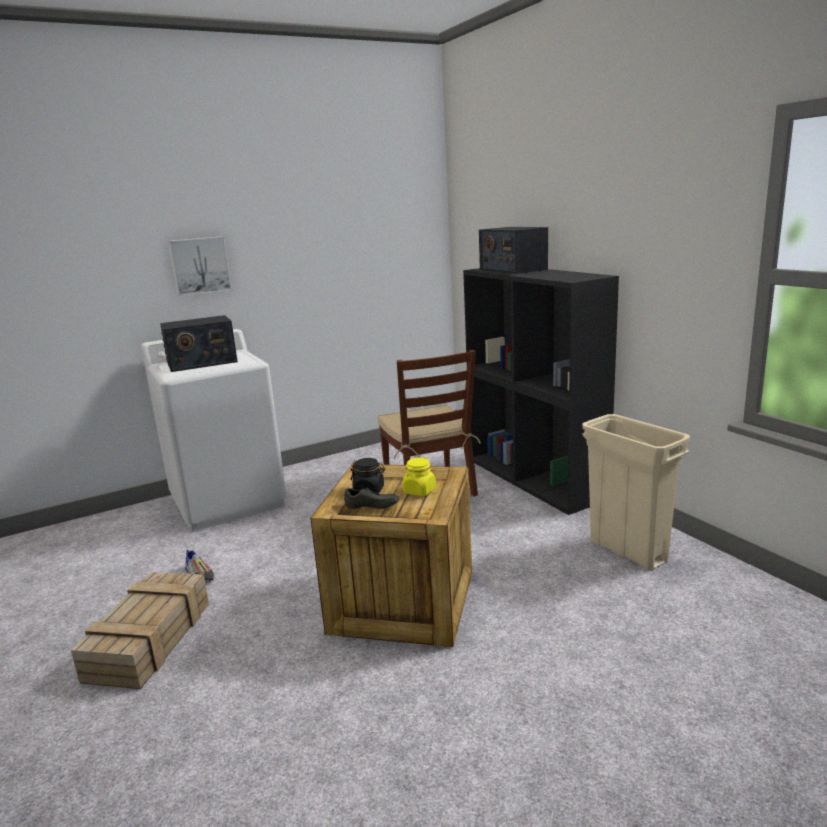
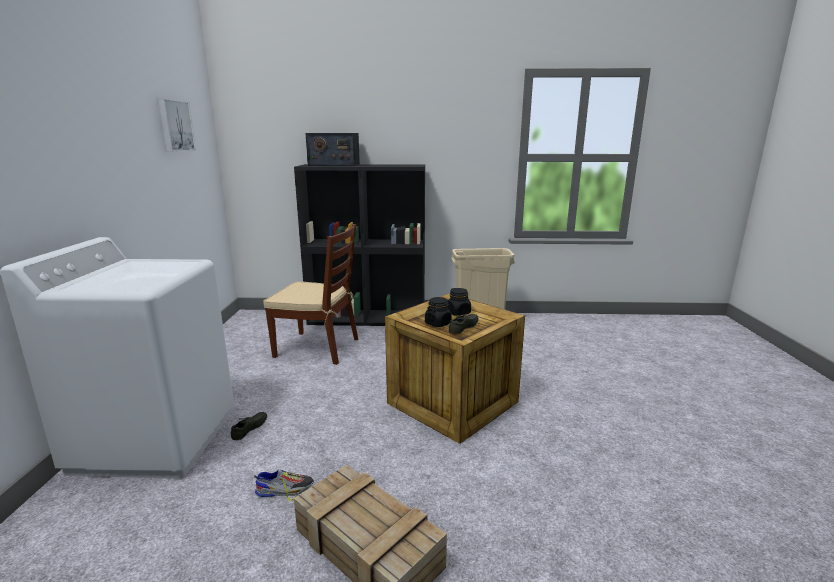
camera: 60 degrees left, 0 degrees up
radio [160,315,238,372] -> none
picture [168,236,232,296] -> picture moved to [158,99,196,152]
yellow jar [403,457,436,496] -> black jar [448,288,471,316]
none -> grey shoe [231,412,267,440]

